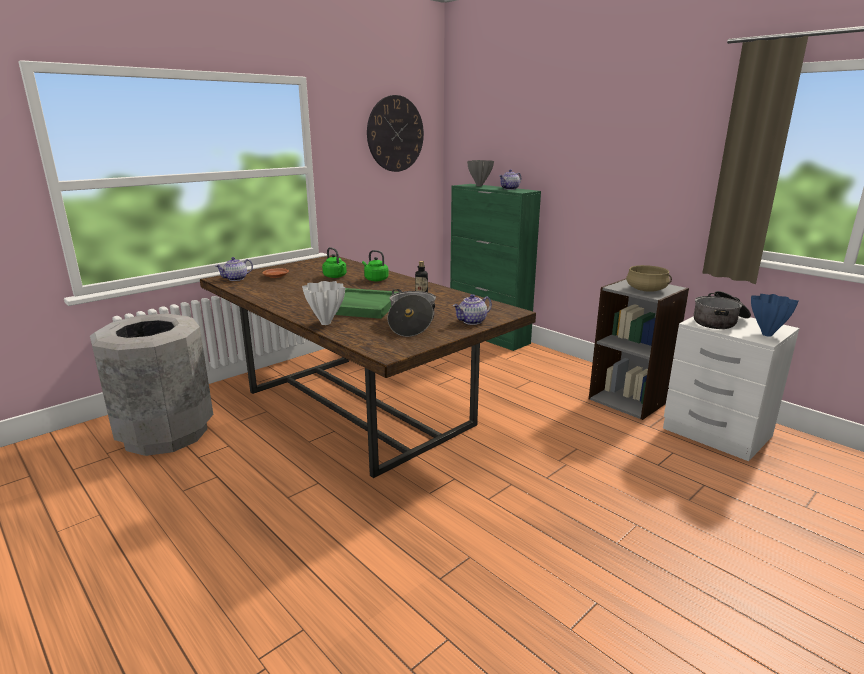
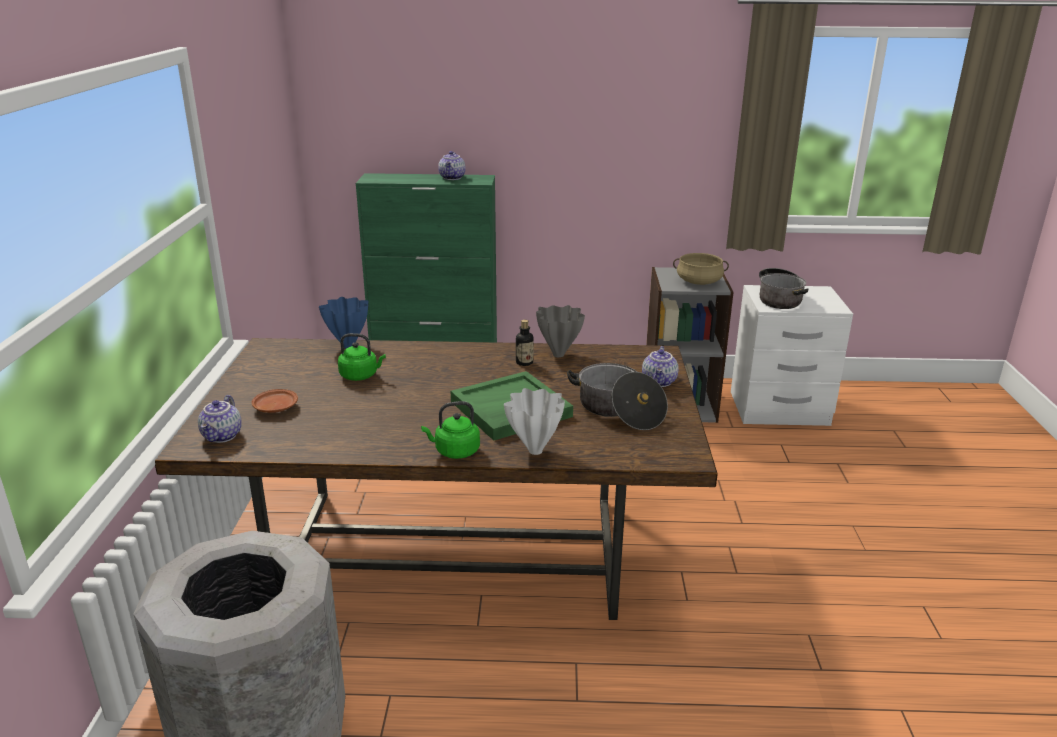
camera: 45 degrees left, 5 degrees up
green kettle [362,250,389,282] -> green kettle moved to [421,401,480,459]
wall clock [367,95,424,172] -> none
grey vase [467,160,494,186] -> grey vase moved to [536,305,585,357]
blue vase [751,294,798,337] -> blue vase moved to [319,297,368,349]

